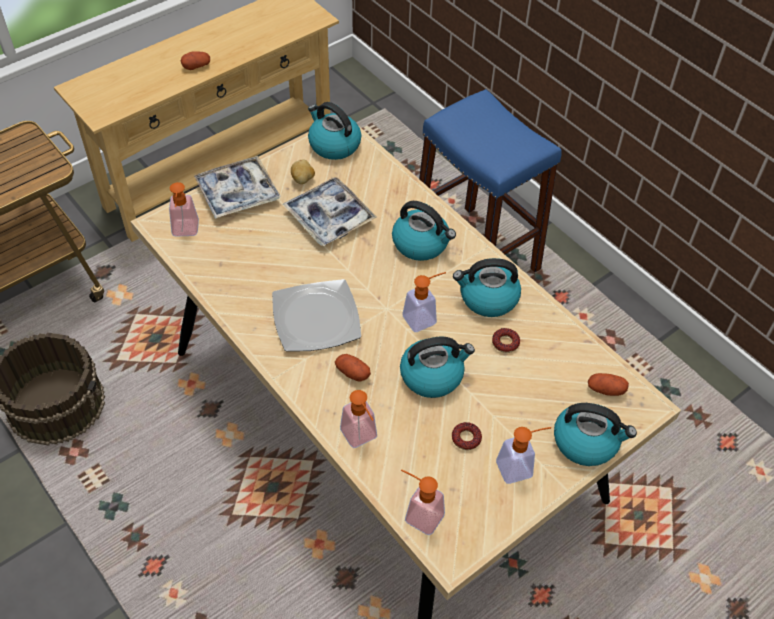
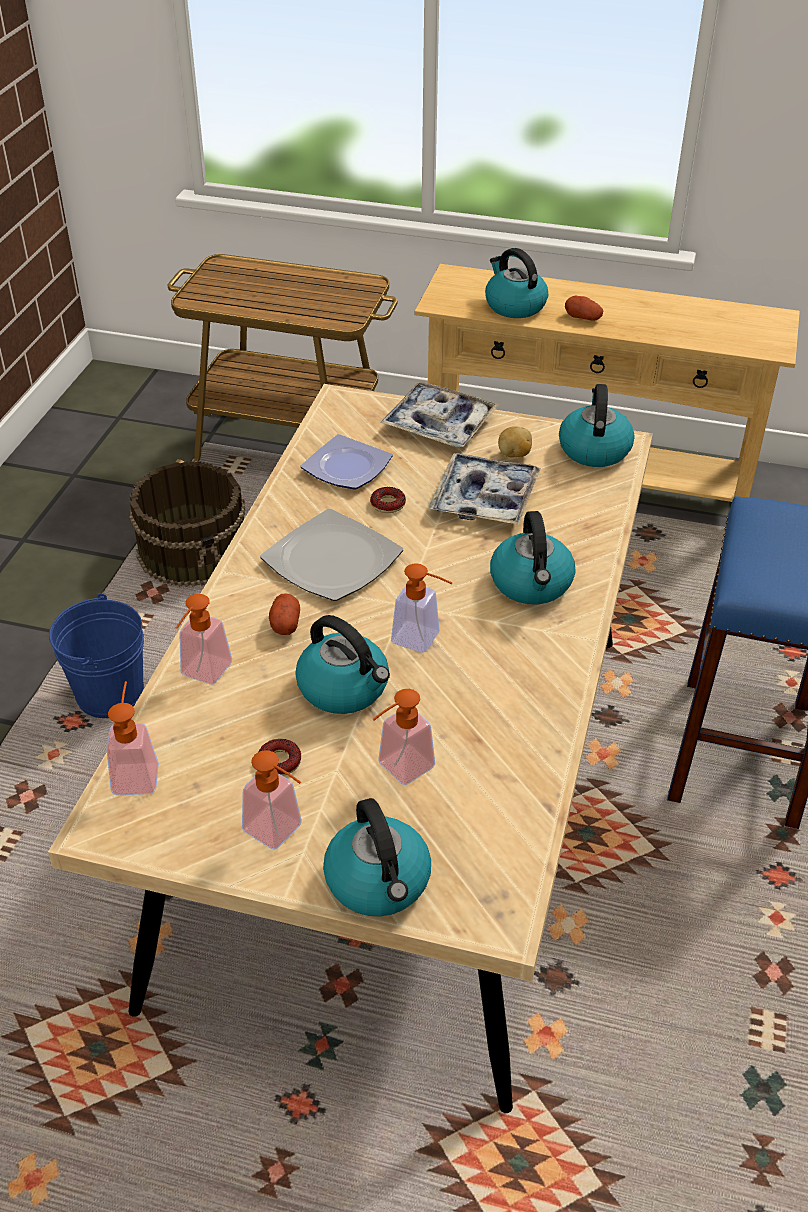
camera: 55 degrees right, 10 degrees down
soap dispenser [169,182,199,237] -> soap dispenser moved to [373,689,435,785]
kettle [453,258,521,317] -> kettle moved to [485,248,548,318]
donut [492,328,520,353] -> donut moved to [370,487,406,513]
potato [588,373,629,396] -> none
none -> blue bucket [49,593,144,718]
none -> plate [301,434,393,490]

